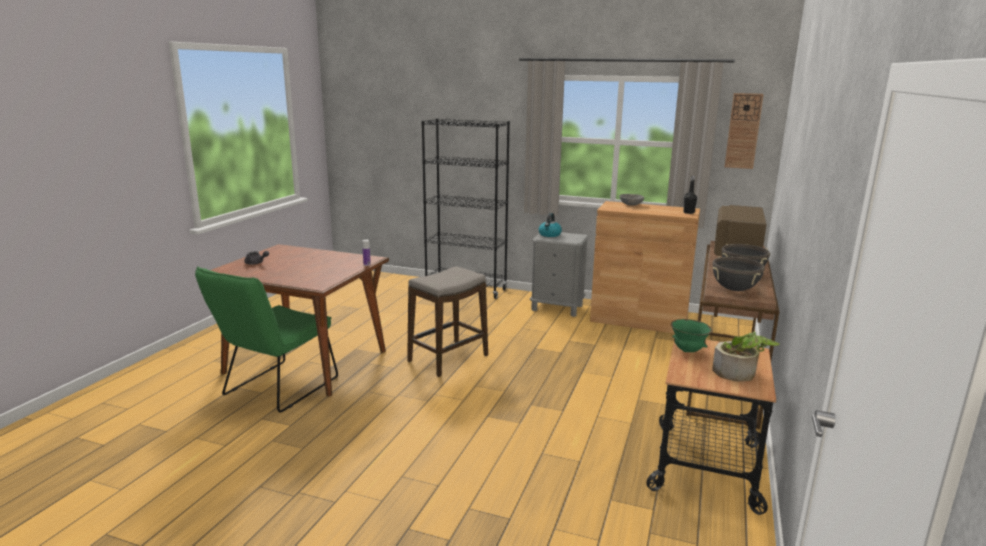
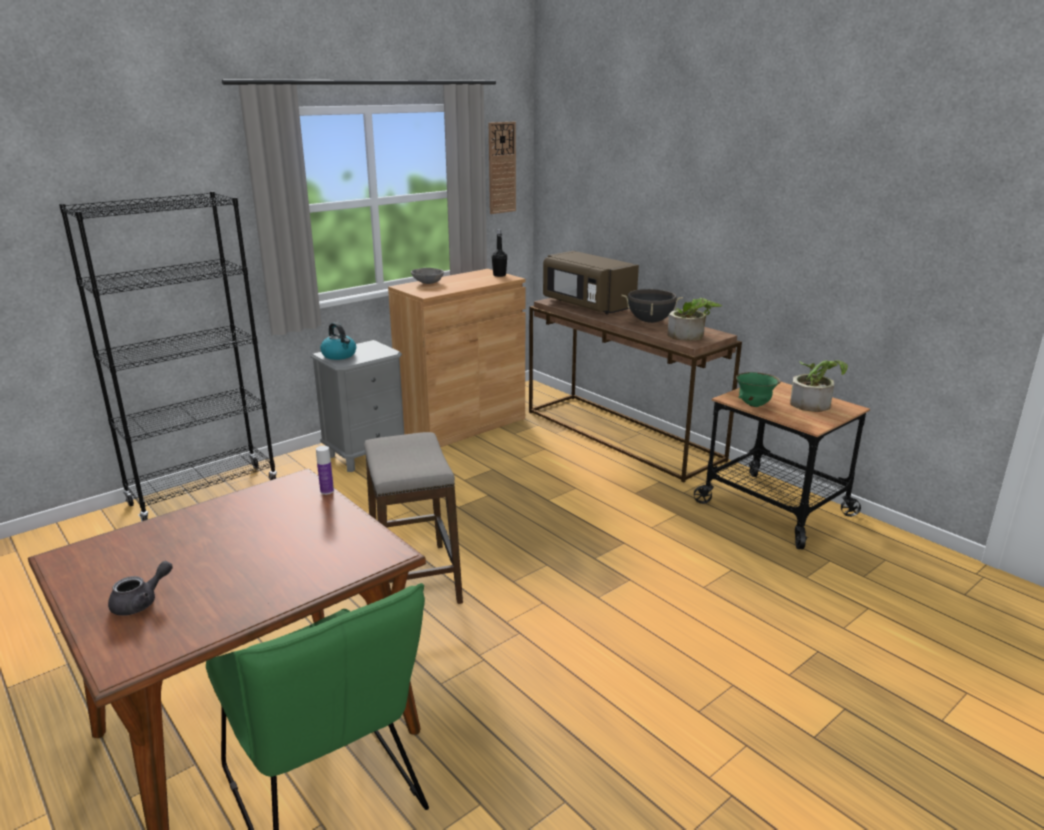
camera: 60 degrees left, 5 degrees up
black cooking pot [712,256,765,291] -> potted plant [668,298,722,341]

